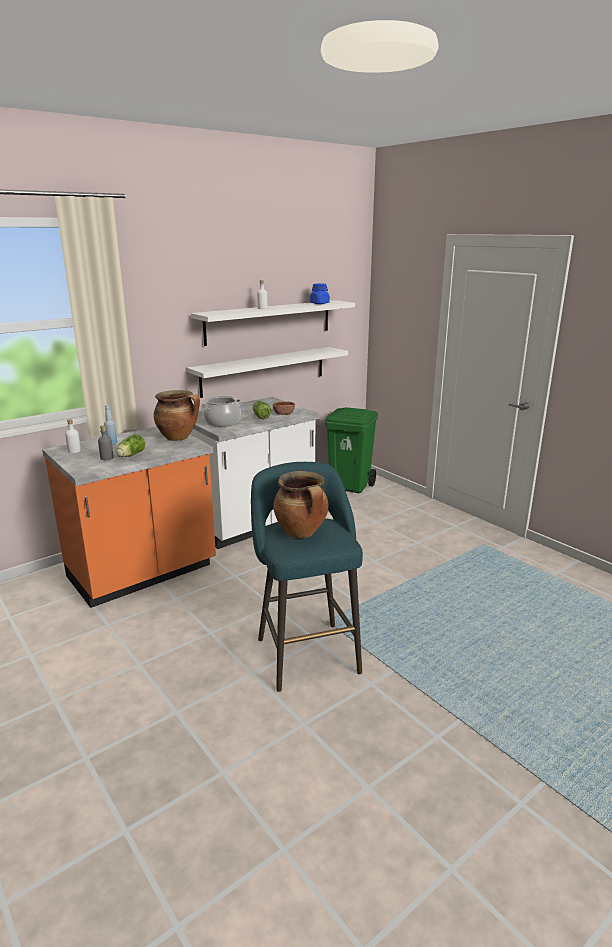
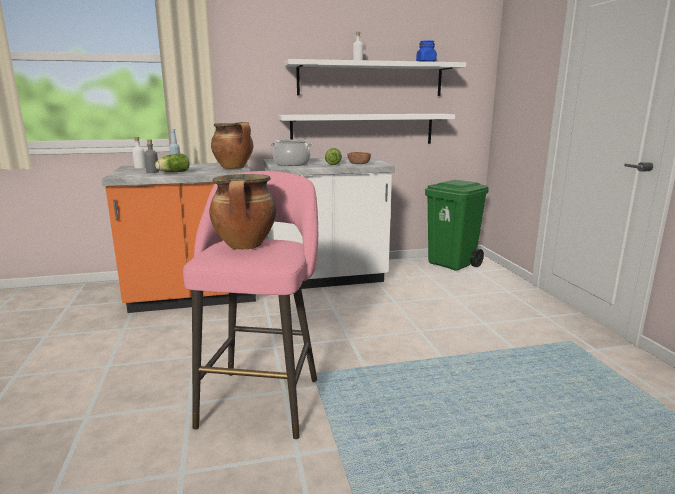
camera: 25 degrees right, 5 degrees down
turquoise stool [251,462,363,692] -> pink stool [183,171,318,439]

